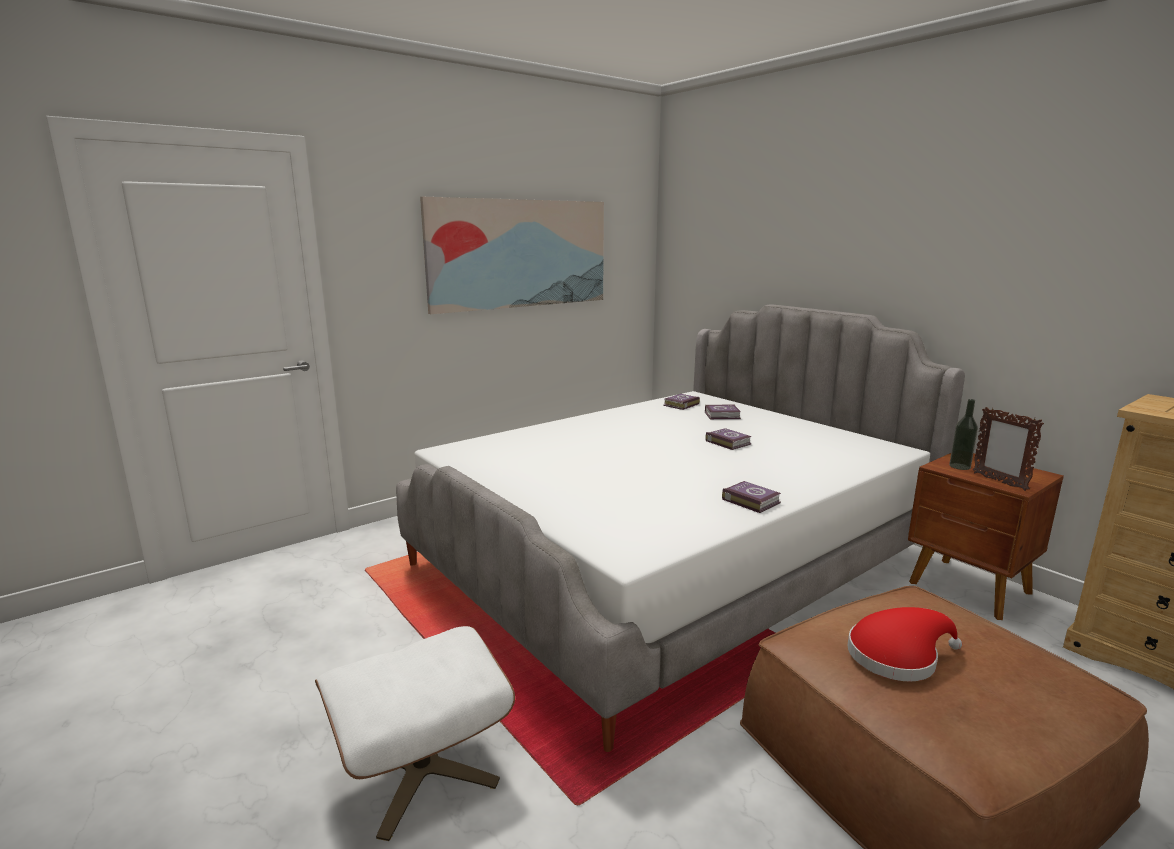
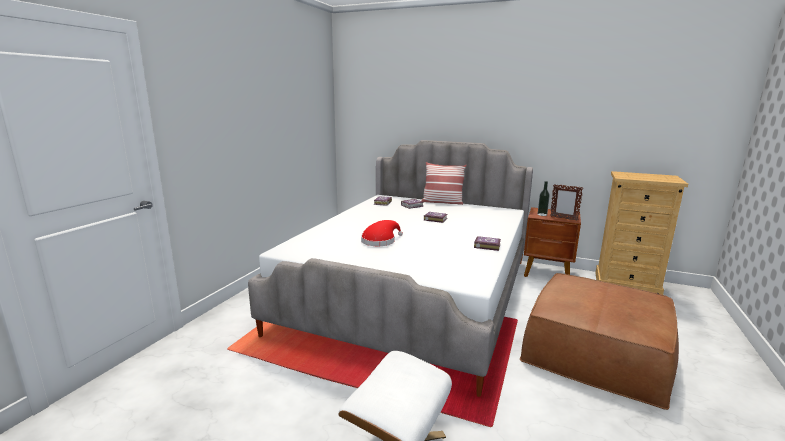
camera: 30 degrees left, 0 degrees up
picture [420,197,604,314] -> none
red hat [847,607,962,682] -> red hat moved to [361,220,403,246]
none -> pillow [422,162,467,205]

